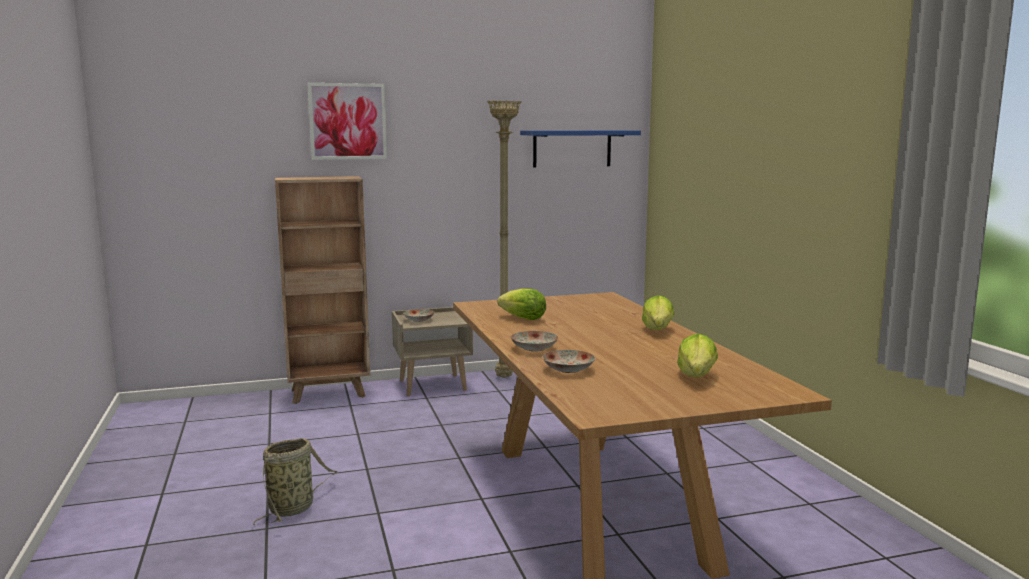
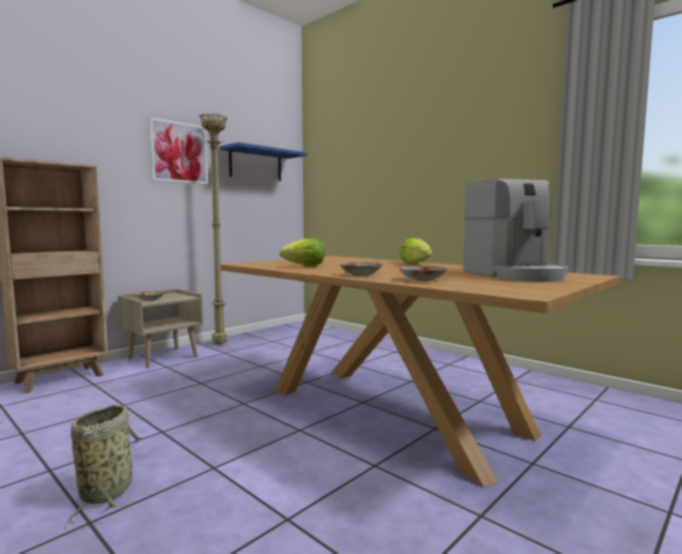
camera: 30 degrees left, 5 degrees down
picture [307,83,387,160] -> picture moved to [149,117,208,185]
lettuce [677,333,718,377] -> coffee machine [463,179,568,282]

